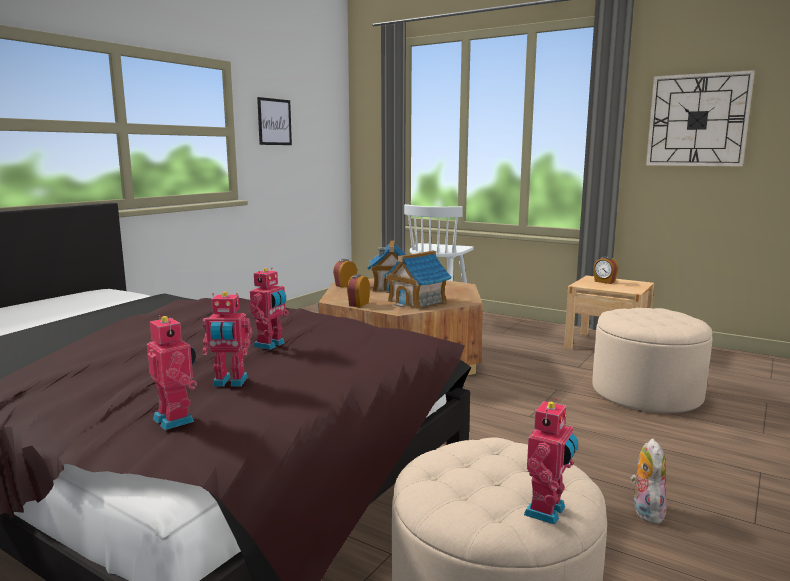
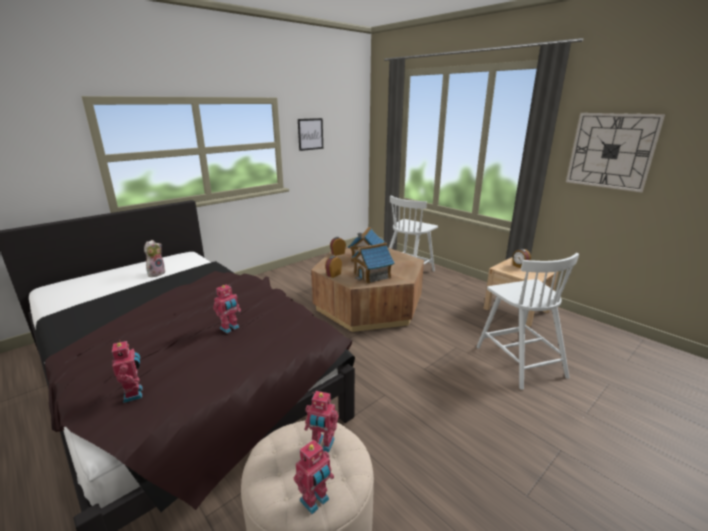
camera: 15 degrees right, 10 degrees up
toy robot [202,292,252,387] -> toy robot moved to [305,391,339,452]
beige ottoman [592,308,712,413] -> white chair [476,253,579,390]
plush toy [631,438,667,524] -> plush toy moved to [144,240,165,277]

